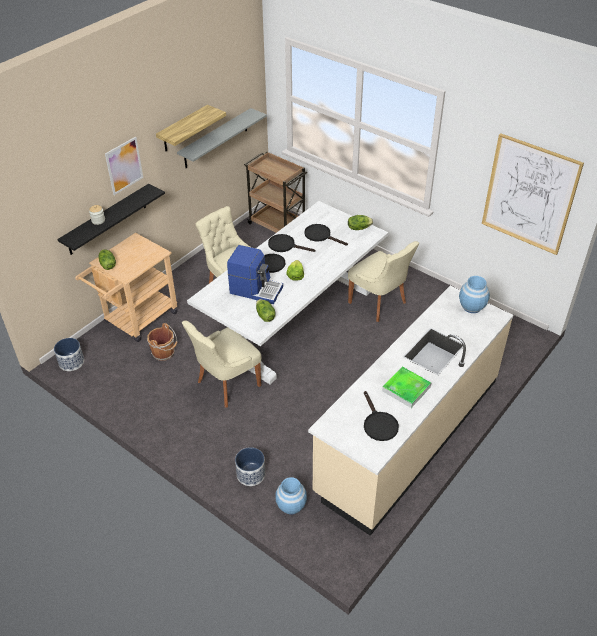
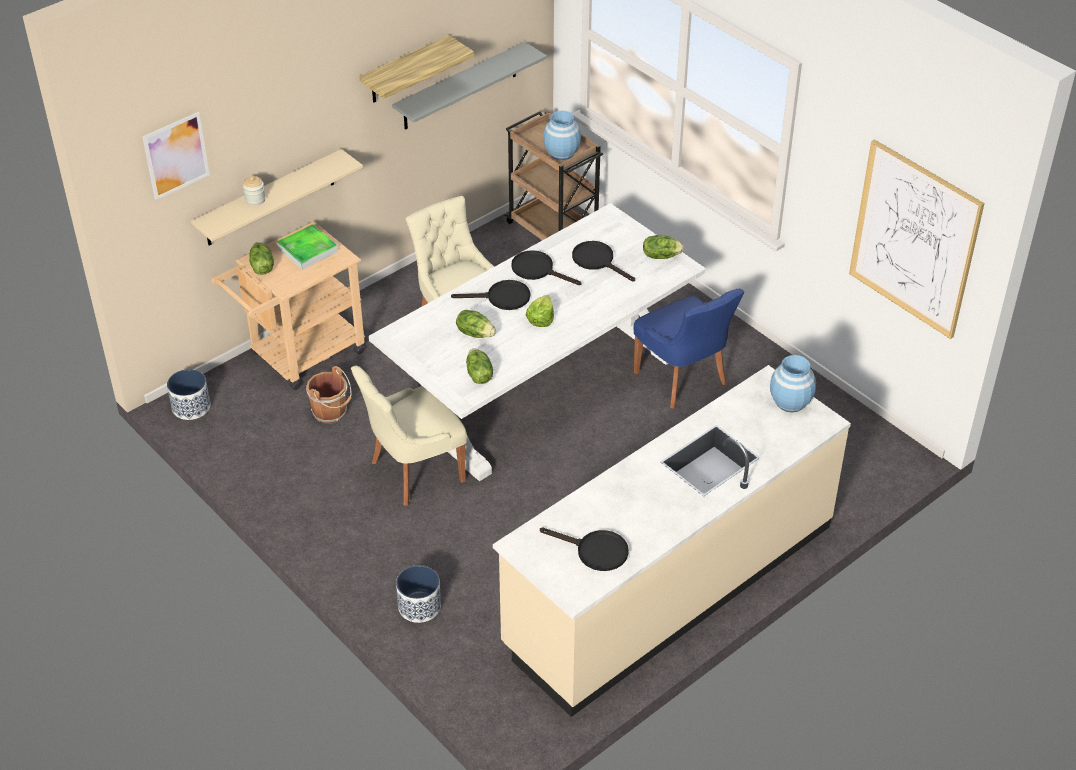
camera: 10 degrees right, 0 degrees up
black shelf [57,184,165,255] -> beige shelf [191,149,363,245]
picture [105,137,143,195] -> picture moved to [143,112,210,200]
coffee machine [227,245,283,304] -> lettuce [456,310,496,338]
blue vase [276,477,307,515] -> blue vase moved to [543,110,581,160]
beige chair [348,241,419,322] -> blue chair [634,289,744,409]
black frying pan [364,391,399,441] -> black frying pan turned 60 degrees counterclockwise [540,528,629,571]
tray [382,367,431,408] -> tray moved to [277,224,338,270]

